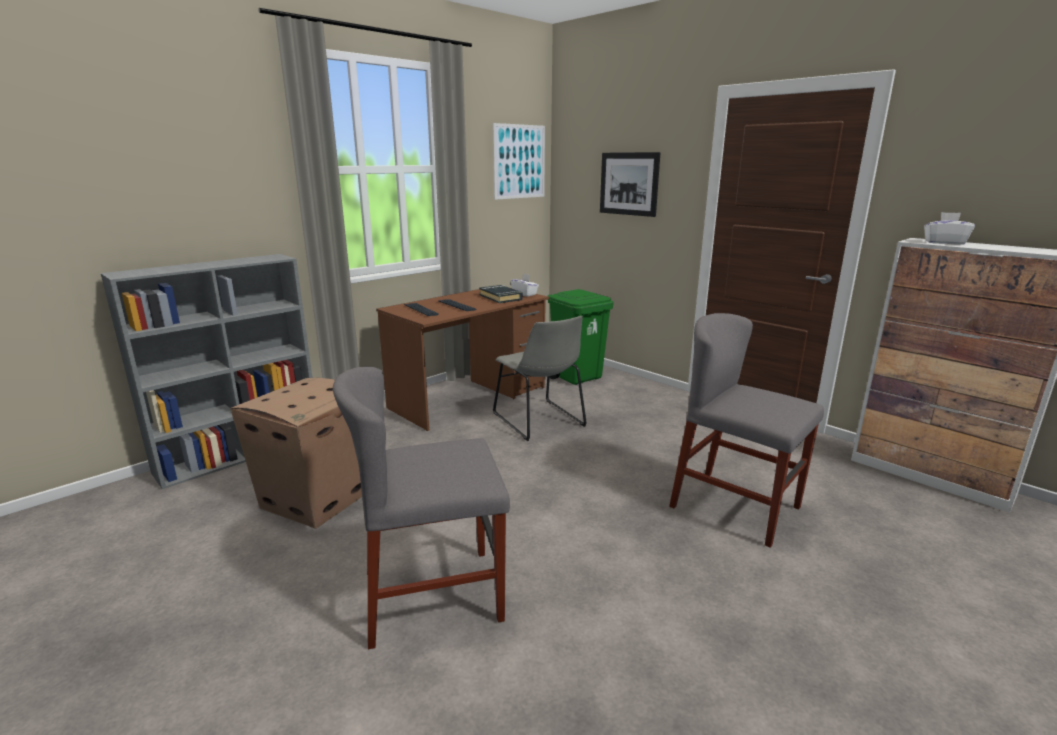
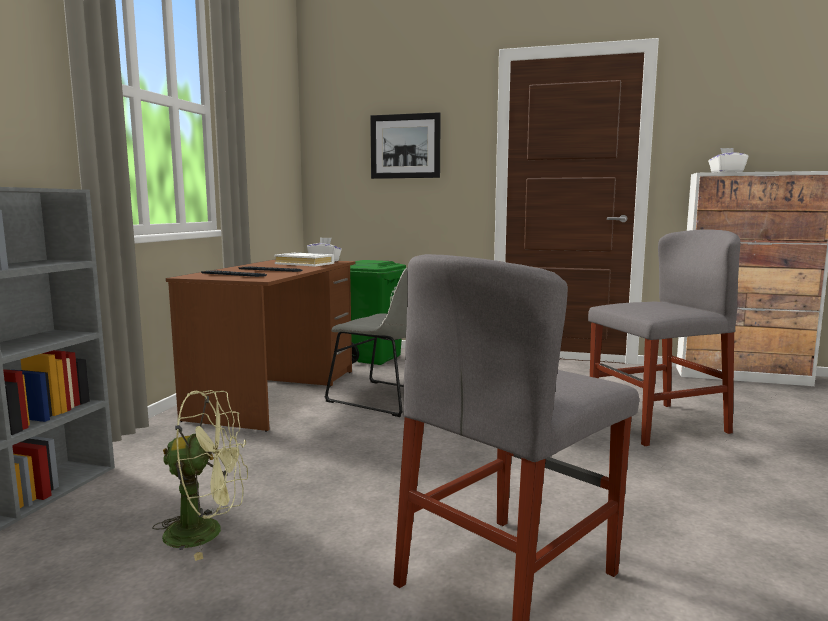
camera: 30 degrees left, 10 degrees down
cardboard box [230,378,362,529] -> green fan [152,390,248,561]
black book [479,285,523,303] -> white book [274,252,334,266]
picture [493,123,545,200] -> none
grey chair [669,313,824,548] -> grey chair turned 150 degrees clockwise [588,229,741,446]

